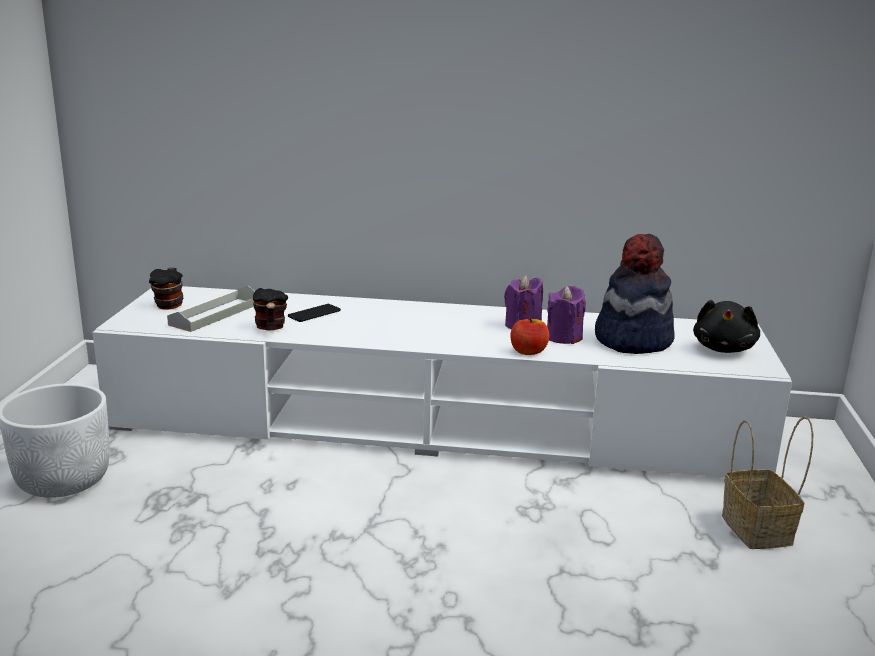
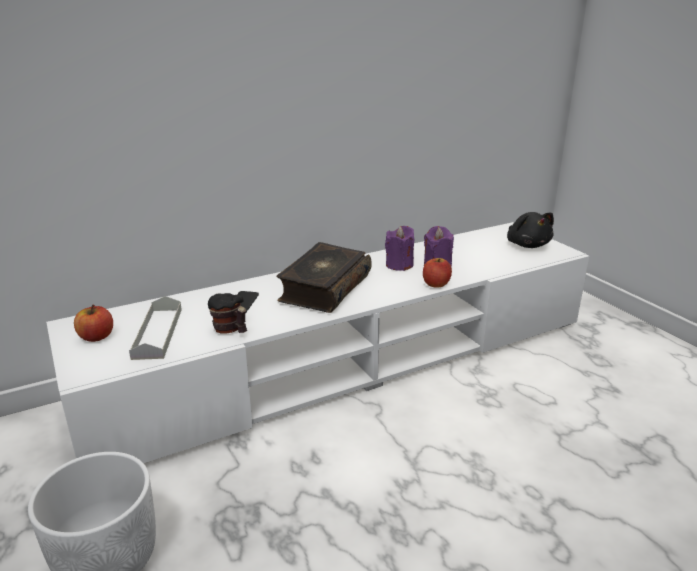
camera: 35 degrees left, 5 degrees up
mug [149,268,183,310] -> apple [74,305,113,342]
hat [595,234,675,354] -> none
basket [722,416,813,549] -> none
none -> book [276,242,372,313]

